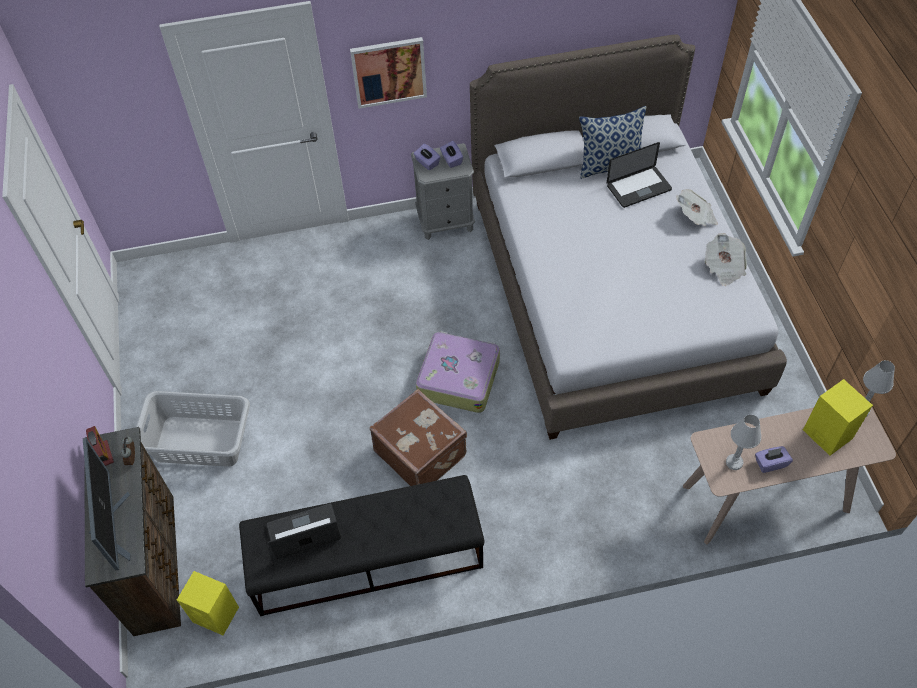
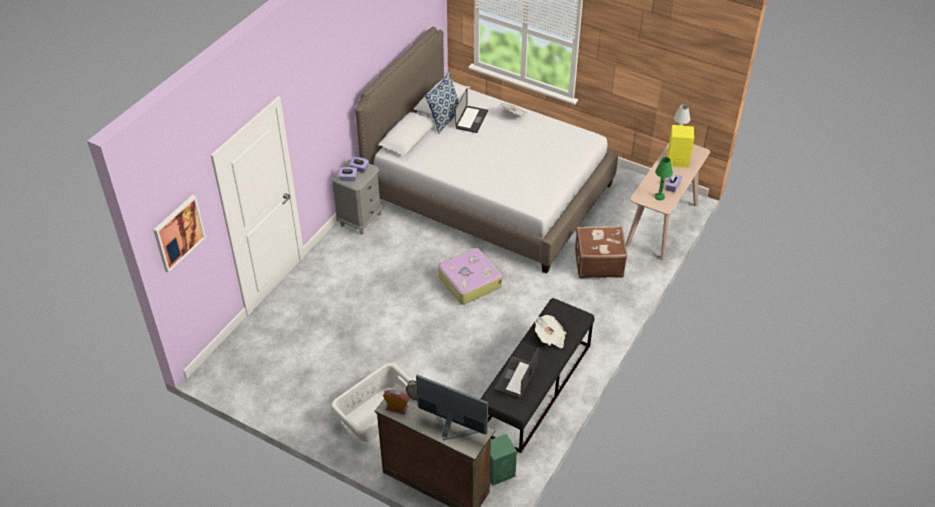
camera: 50 degrees left, 10 degrees down
yellow speaker [177,571,239,635] -> green speaker [490,434,517,486]
picture [350,37,427,109] -> picture moved to [153,195,206,273]
brown suitcase [370,389,467,486] -> brown suitcase moved to [575,226,628,278]
newspaper [705,233,747,286] -> newspaper moved to [535,315,566,348]
white table lamp [726,415,761,470] -> green table lamp [655,157,673,200]

